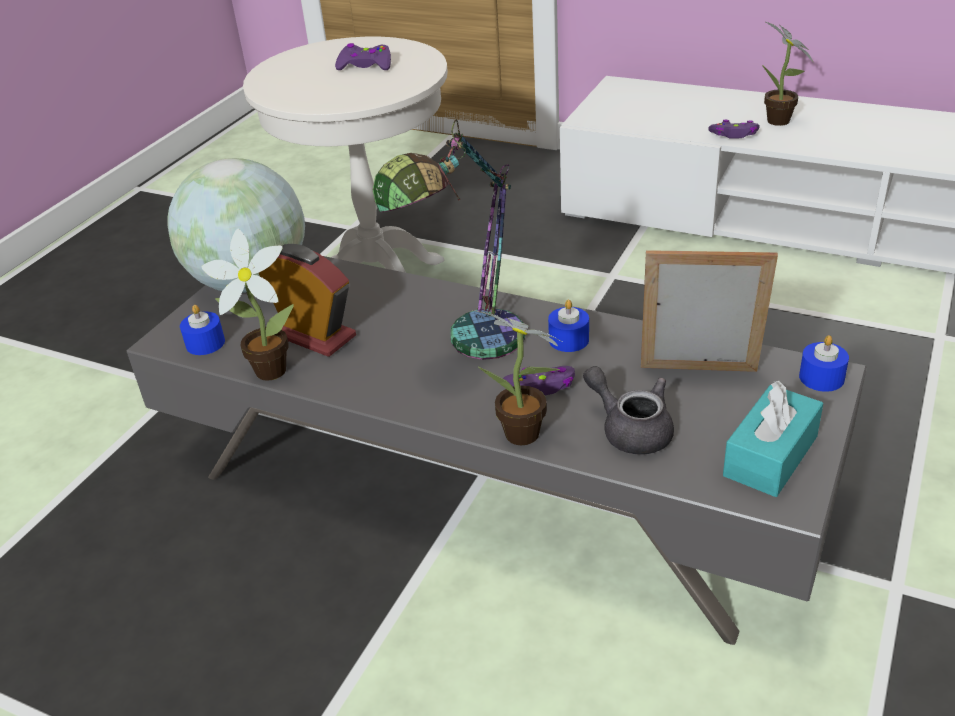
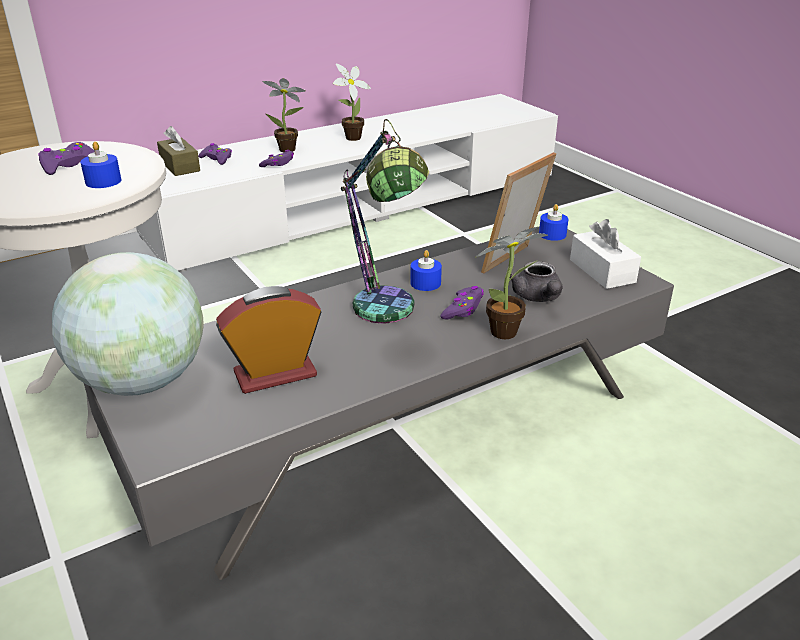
camera: 60 degrees left, 5 degrees down
blue candle [180,305,225,355] -> blue candle moved to [80,141,121,188]
potted plant [202,228,294,381] -> potted plant moved to [333,64,371,141]
grey teapot [583,366,674,455] -> grey teapot turned 90 degrees counterclockwise [510,261,563,302]
turquoise tissue box [723,381,823,497] -> white tissue box [570,219,641,289]
none -> brown tissue box [157,126,200,176]
none -> purple game controller [198,143,232,165]

